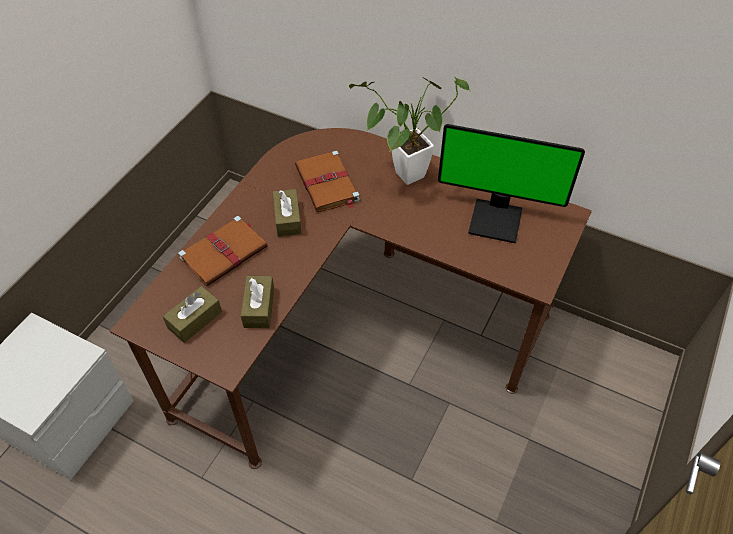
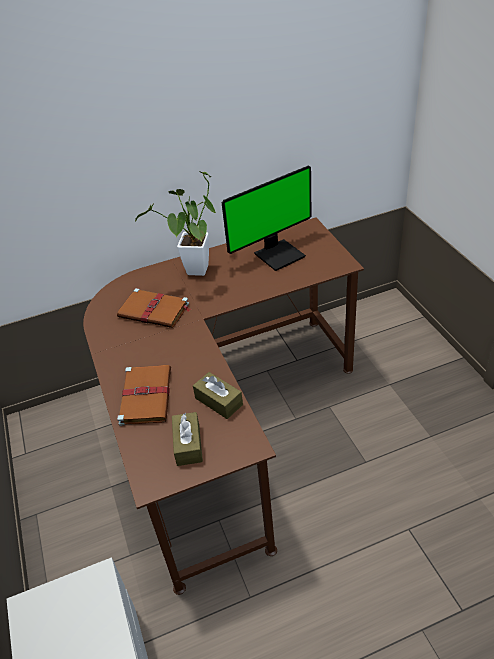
camera: 45 degrees left, 10 degrees down
brown tissue box [273,189,302,237] -> none

